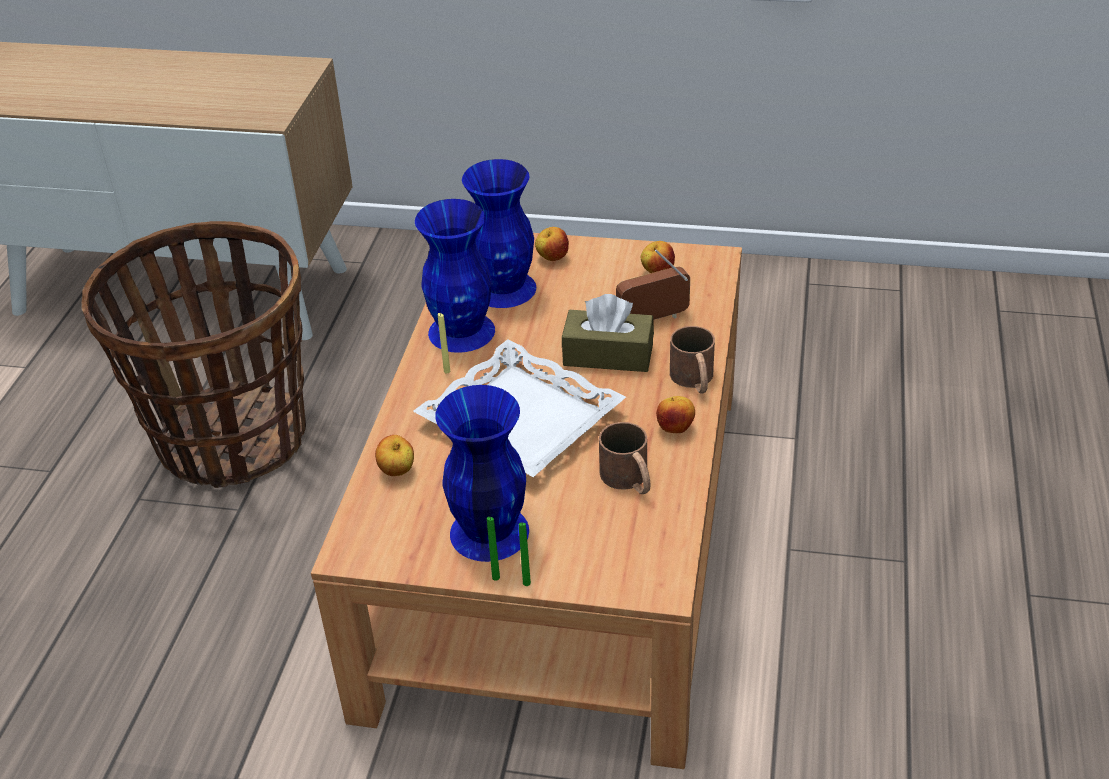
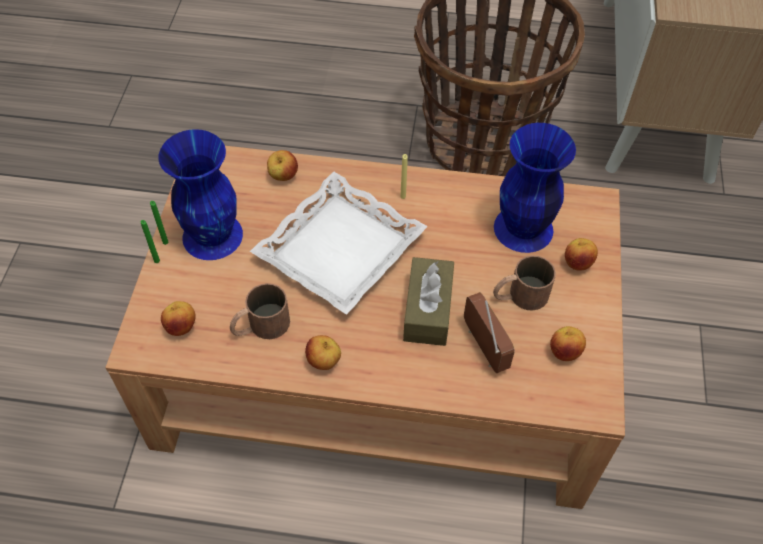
camera: 85 degrees right, 15 degrees up
blue vase [415,199,495,353] -> none
brown mug [670,326,715,394] -> brown mug moved to [493,256,556,310]
none -> apple [161,301,196,336]

